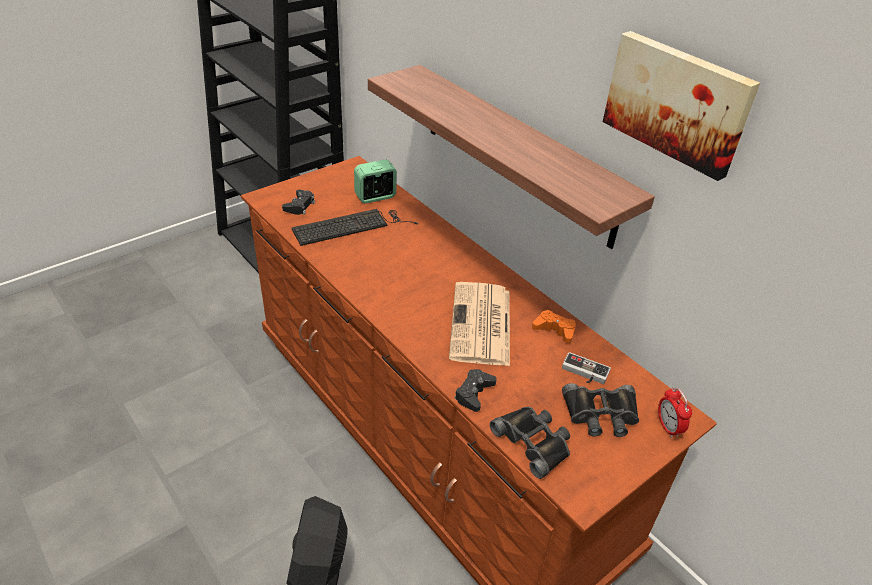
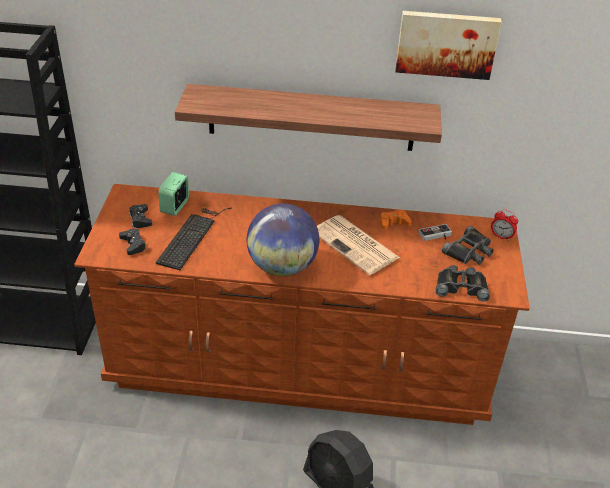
camera: 45 degrees left, 0 degrees up
black game controller [454,369,497,412] -> black game controller moved to [129,204,152,228]
none -> globe [247,203,319,276]

